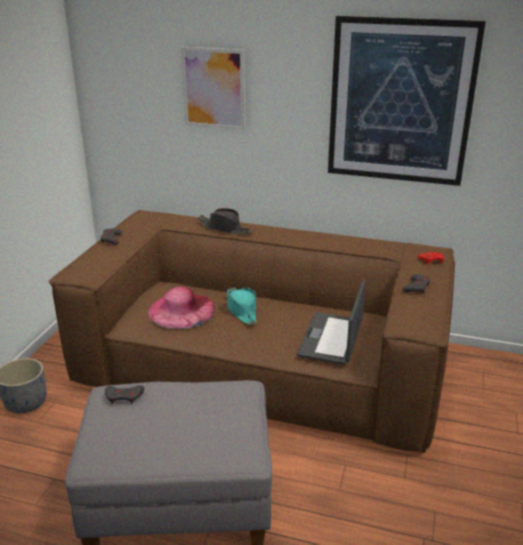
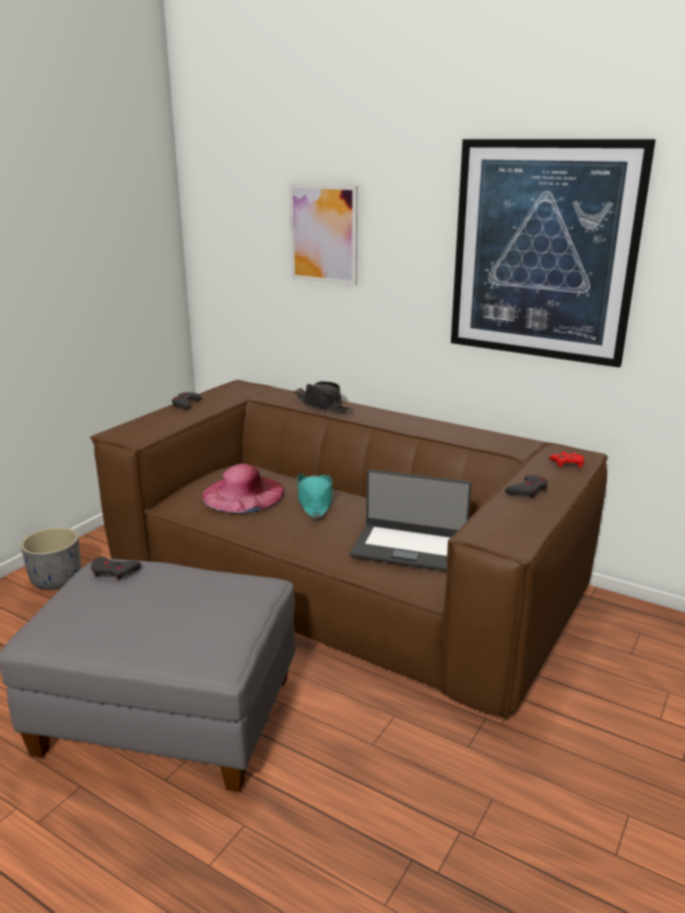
camera: 15 degrees right, 5 degrees down
laptop [297,280,366,365] -> laptop turned 105 degrees counterclockwise [350,469,472,571]

